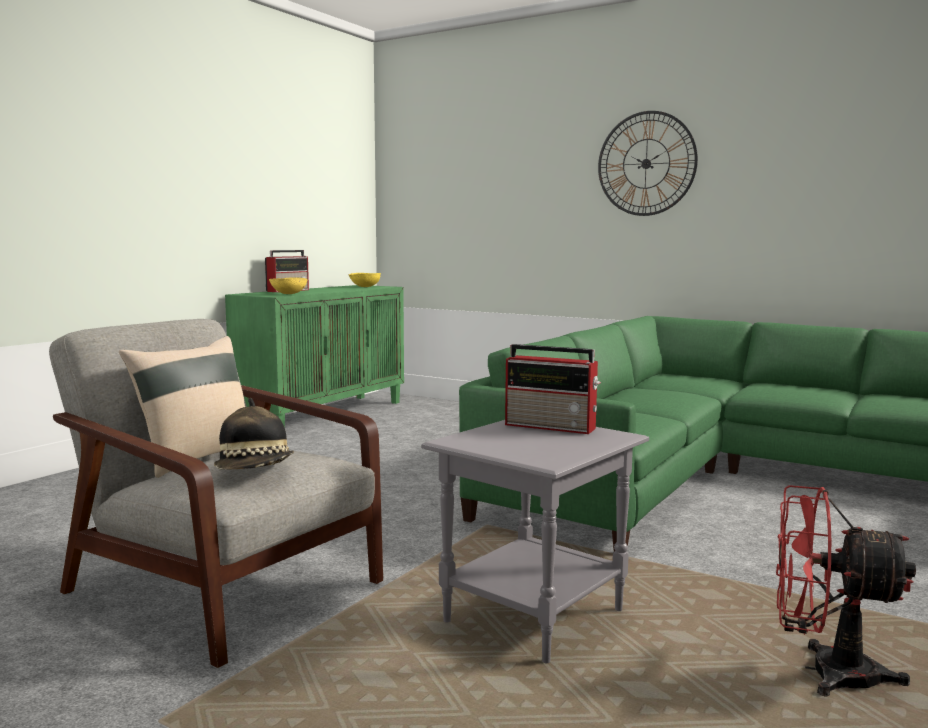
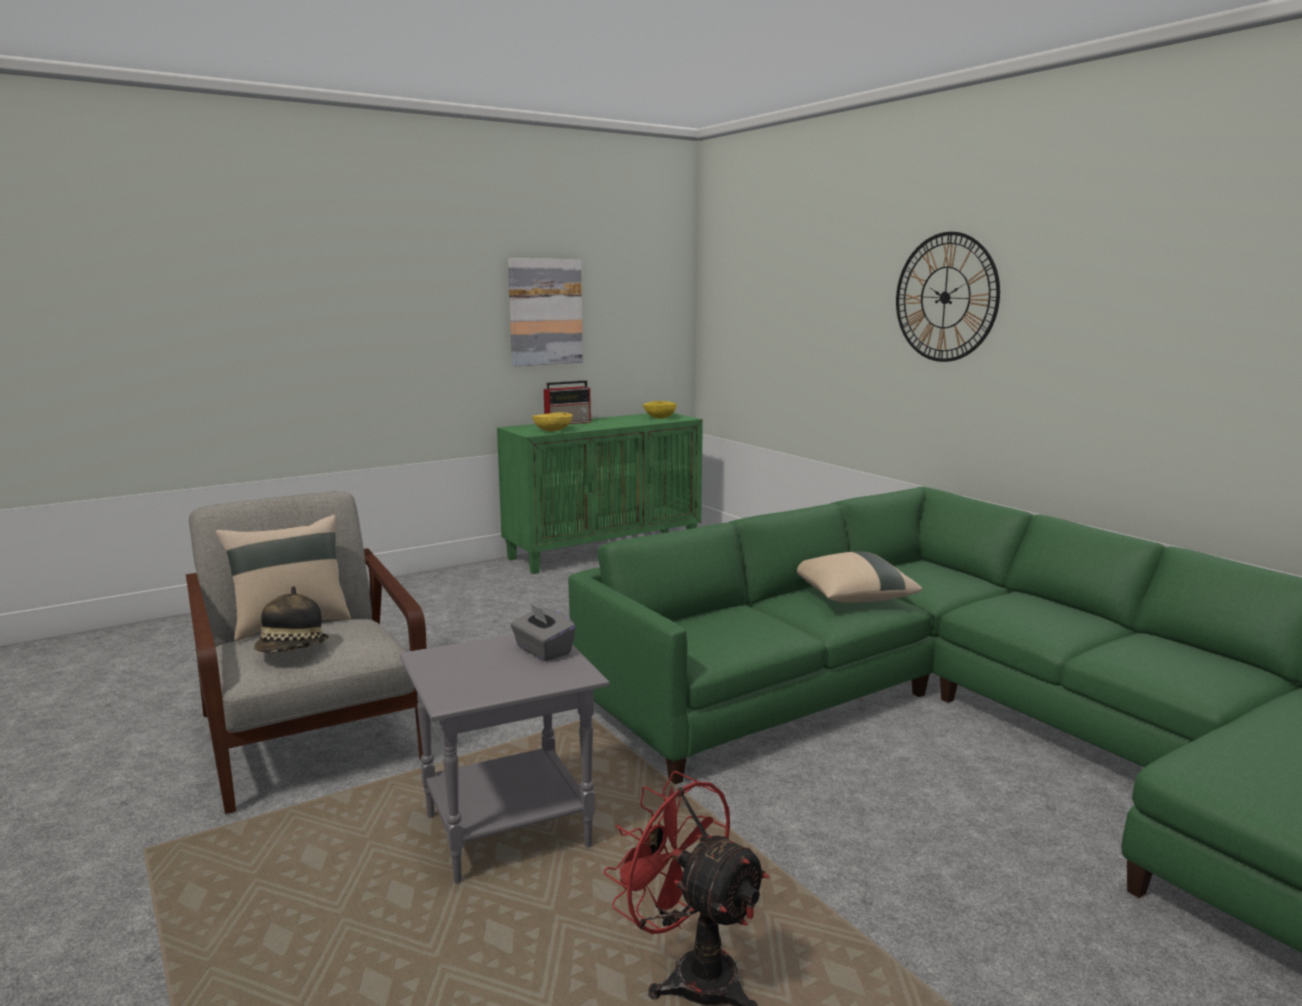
camera: 25 degrees right, 5 degrees up
radio [505,344,601,434] -> grey tissue box [510,602,576,661]
none -> picture [508,258,583,366]
none -> beige pillow [797,552,922,603]

